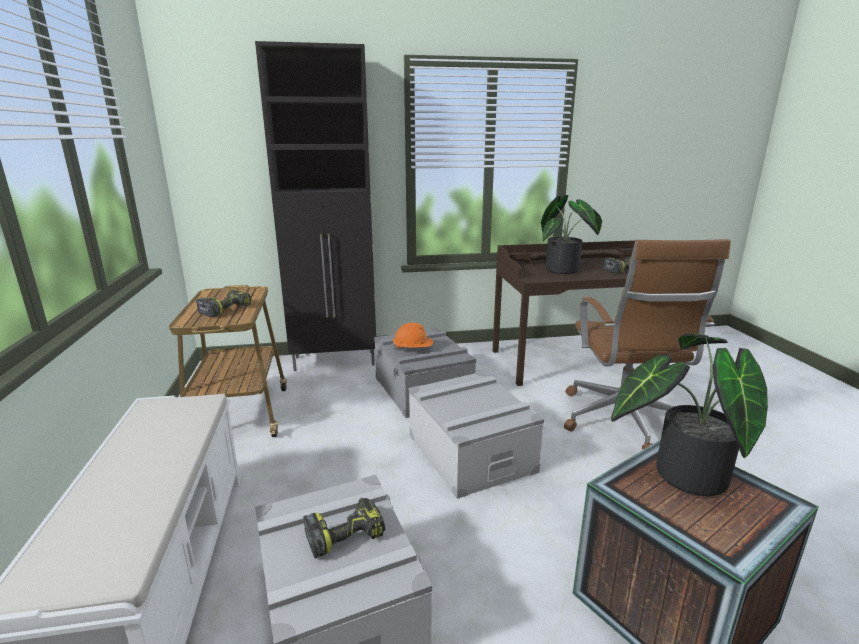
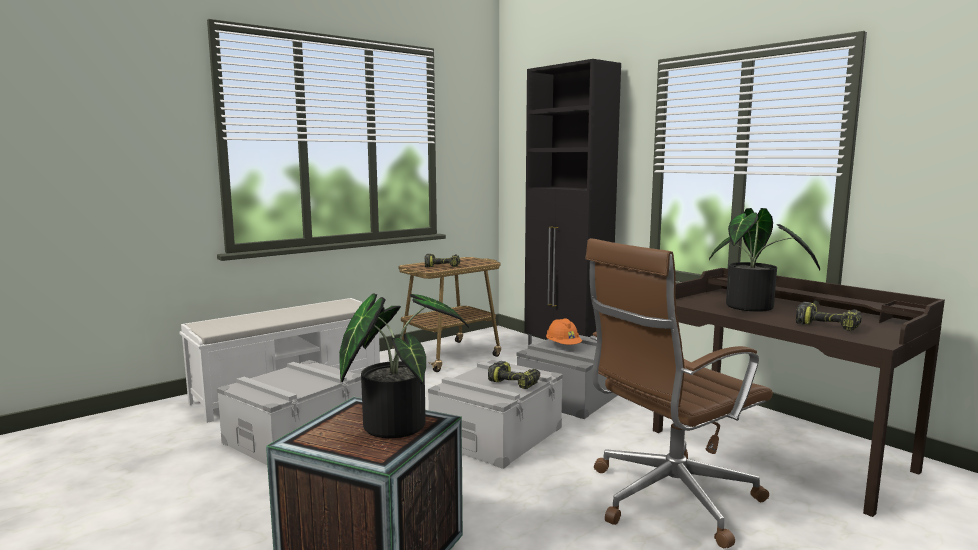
camera: 60 degrees right, 10 degrees down
power drill [303,498,385,558] -> power drill moved to [488,361,540,389]

